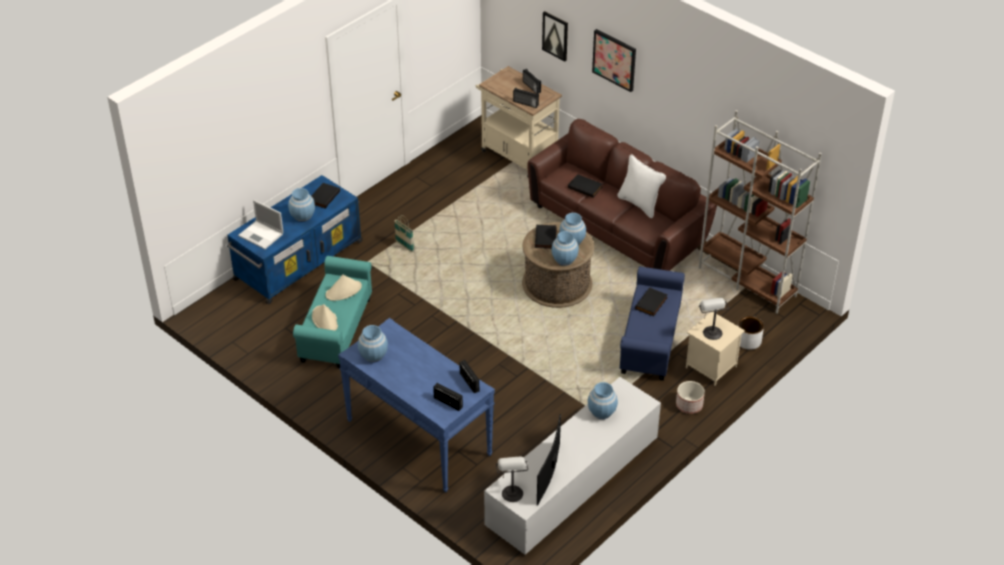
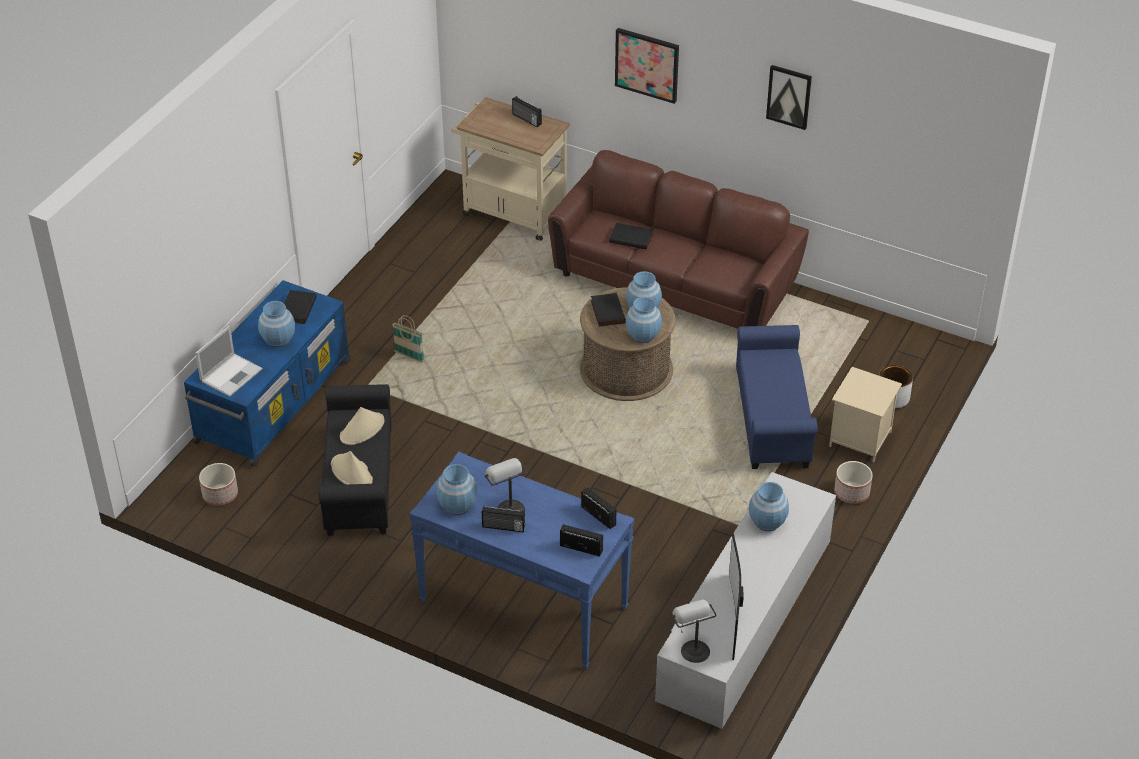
camera: 15 degrees left, 0 degrees up
laptop [238,200,284,249] -> laptop turned 75 degrees counterclockwise [195,326,262,397]
turquoise ottoman [293,256,372,369] -> black ottoman [318,384,392,536]
radio [513,88,539,108] -> radio moved to [482,505,525,533]
picture [542,11,568,61] -> picture moved to [766,65,812,130]
white pillow [617,154,666,218] -> none
black book [635,288,668,316] -> none
brown bookcase [698,110,822,314] -> none
table lamp [699,298,729,340] -> table lamp moved to [485,458,528,511]
none -> planter [199,463,238,506]

